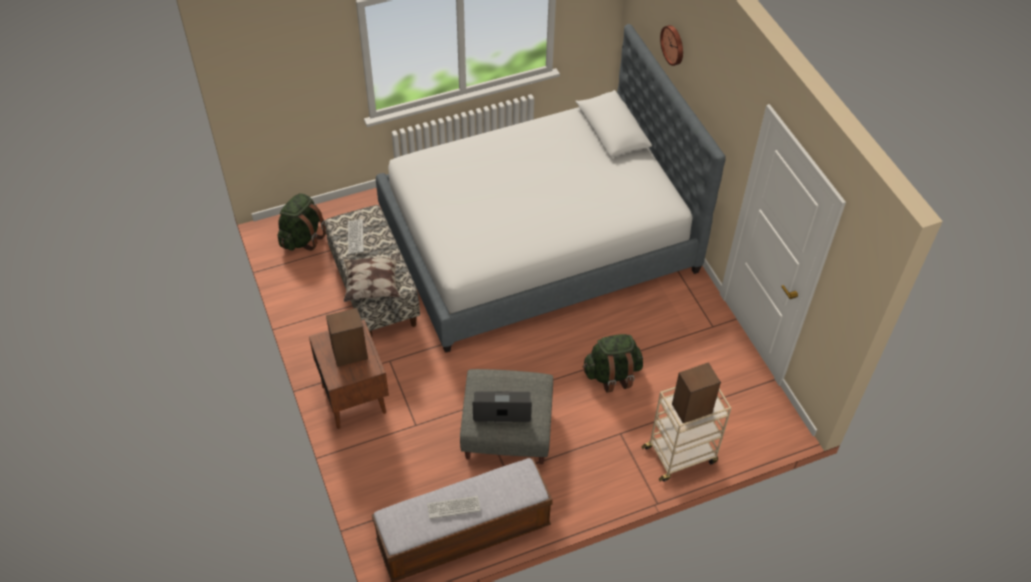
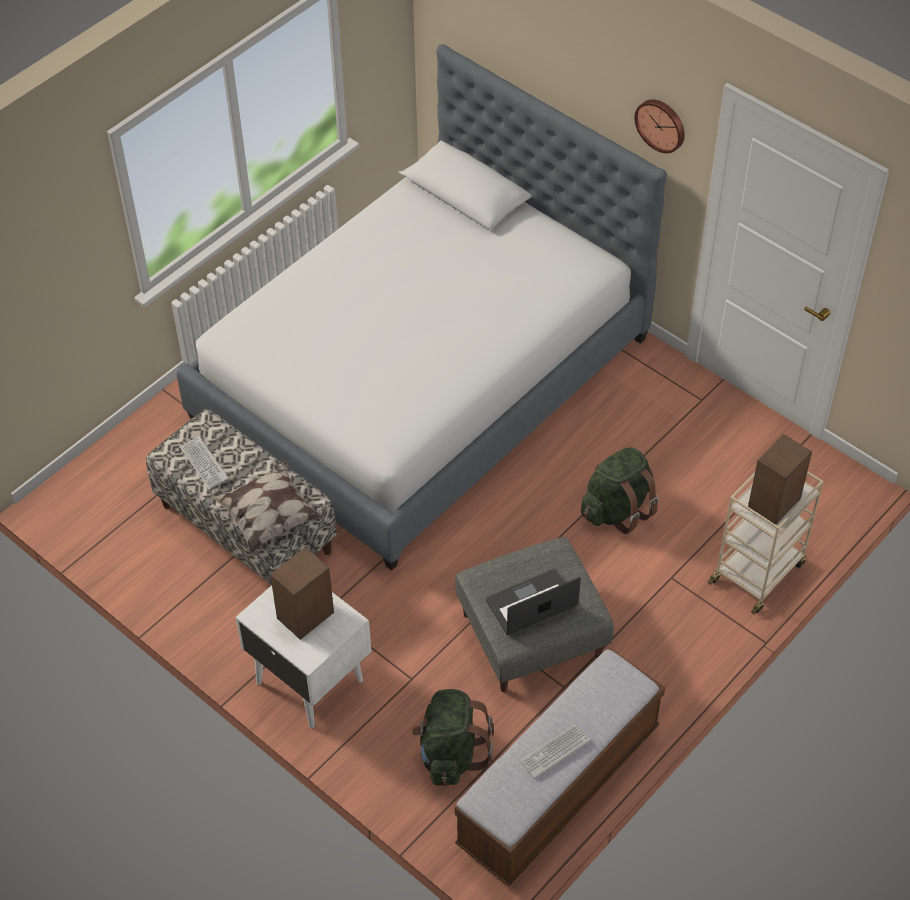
camera: 25 degrees left, 0 degrees up
green backpack [277,193,326,251] -> green backpack moved to [412,689,494,786]
brown nightstand [309,320,389,429] -> white nightstand [235,585,372,728]
wall clock [660,25,683,66] -> wall clock moved to [634,99,685,153]

